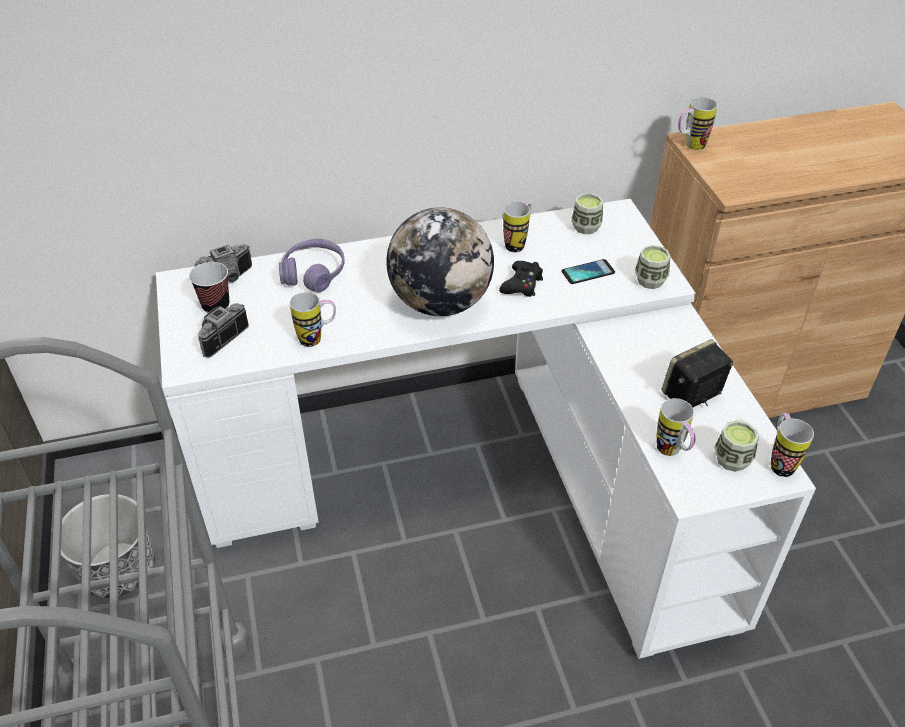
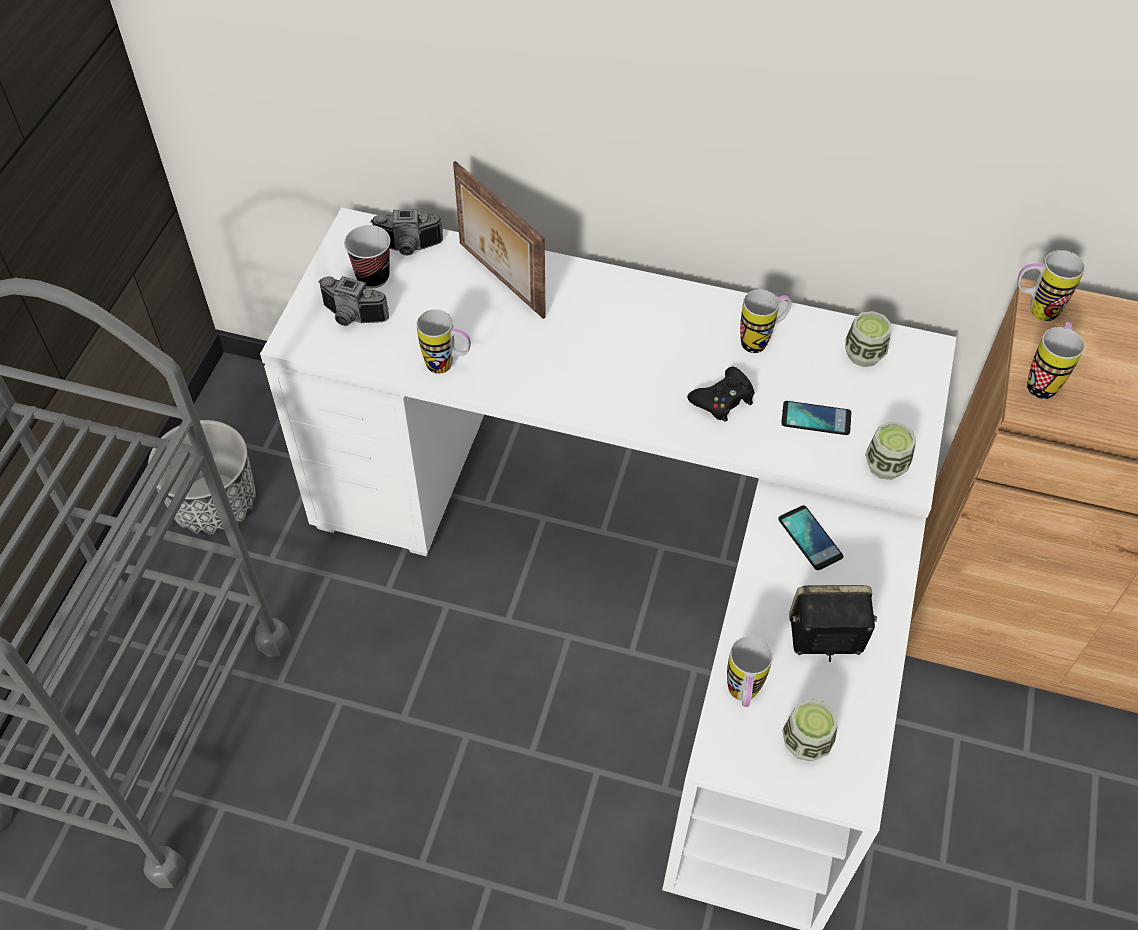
camera: 30 degrees right, 10 degrees up
camera [198,303,249,358] -> camera turned 135 degrees counterclockwise [318,276,389,326]
purple headphones [279,239,345,292] -> picture frame [453,161,546,319]
globe [386,207,494,316] -> none
mug [771,413,814,477] -> mug moved to [1027,322,1085,399]
none -> phone [778,505,843,570]

